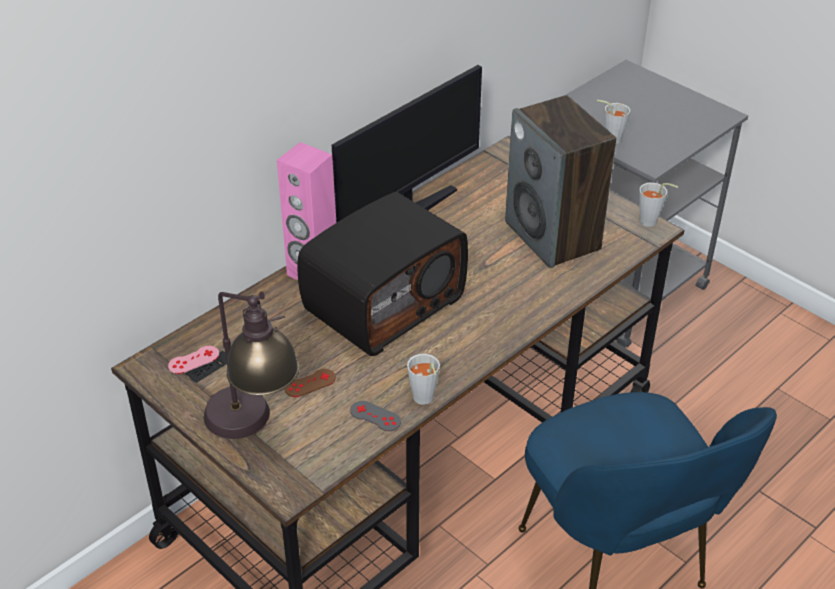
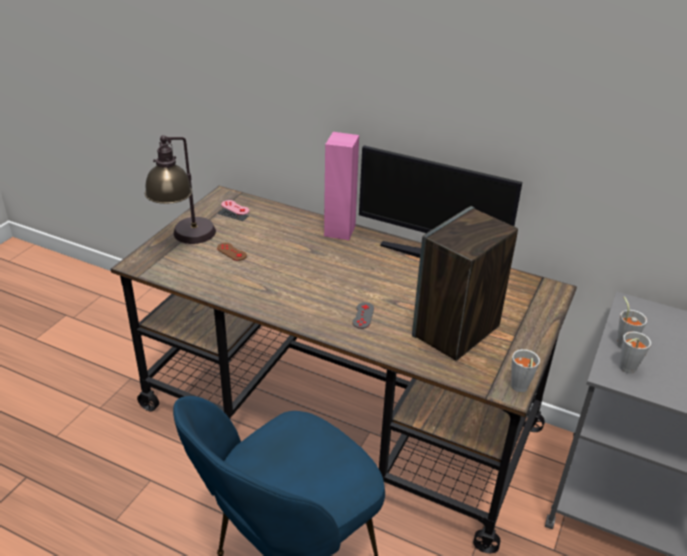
camera: 70 degrees right, 5 degrees down
radio [298,192,468,356] -> none
grey game controller [350,401,401,431] -> grey game controller moved to [352,302,374,329]
grey cup [407,354,440,405] -> grey cup moved to [619,331,651,374]

